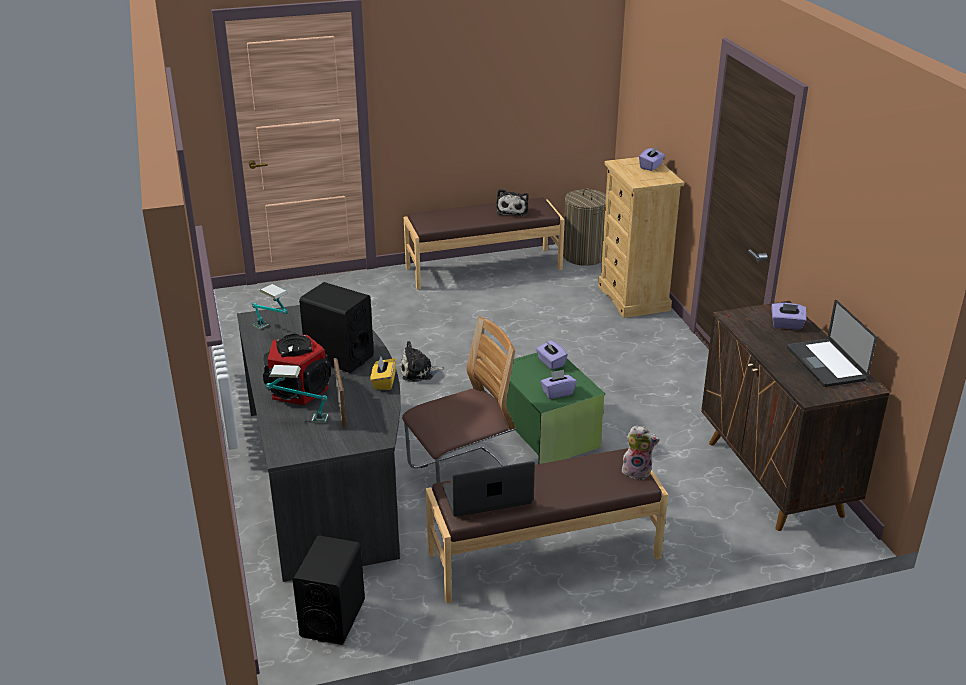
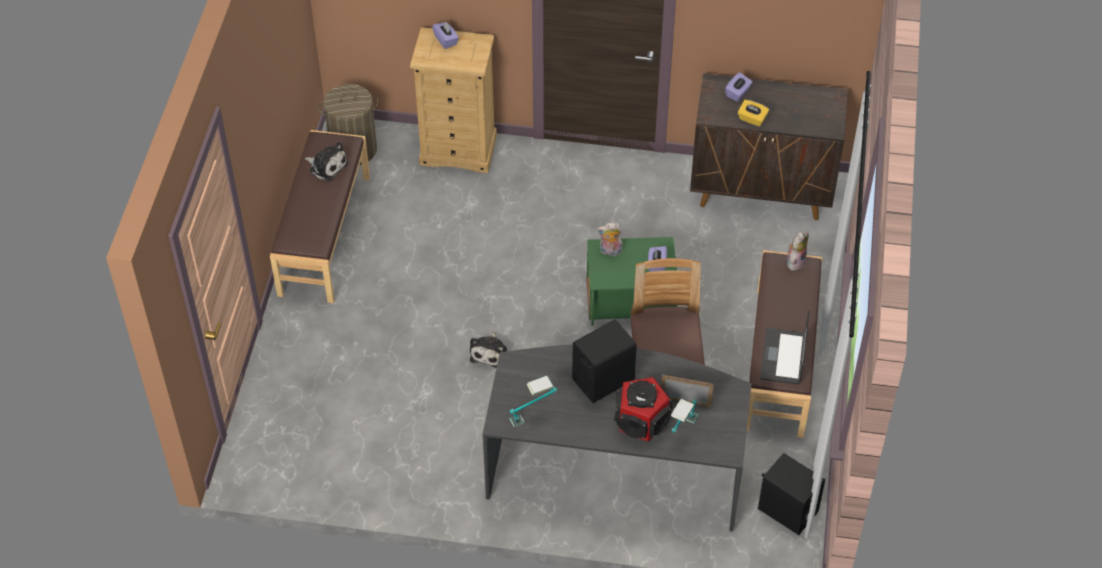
camera: 65 degrees left, 20 degrees up
yellow tissue box [371,356,396,390] -> yellow tissue box moved to [738,100,769,127]
purple tissue box [536,340,568,370] -> plush toy [597,222,622,256]
laptop [787,300,877,387] -> none

